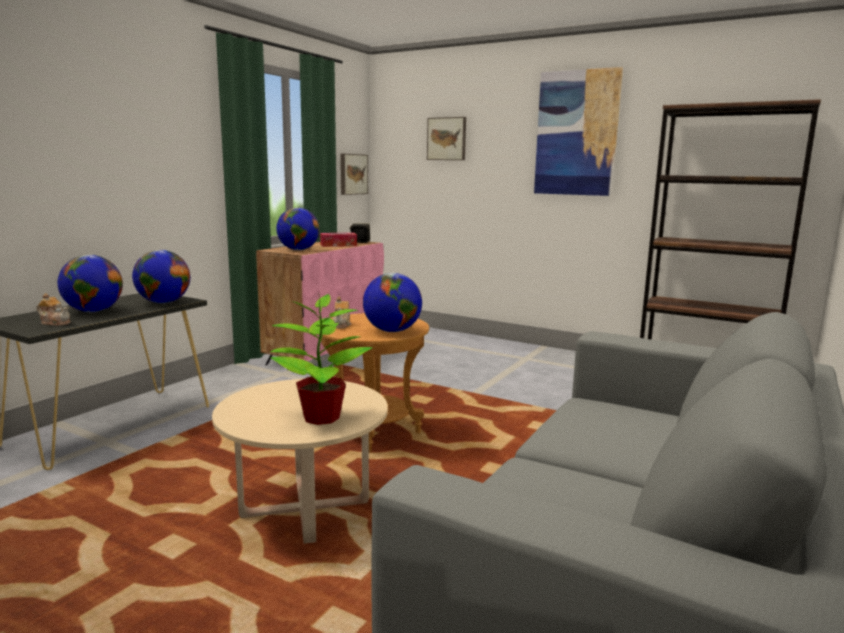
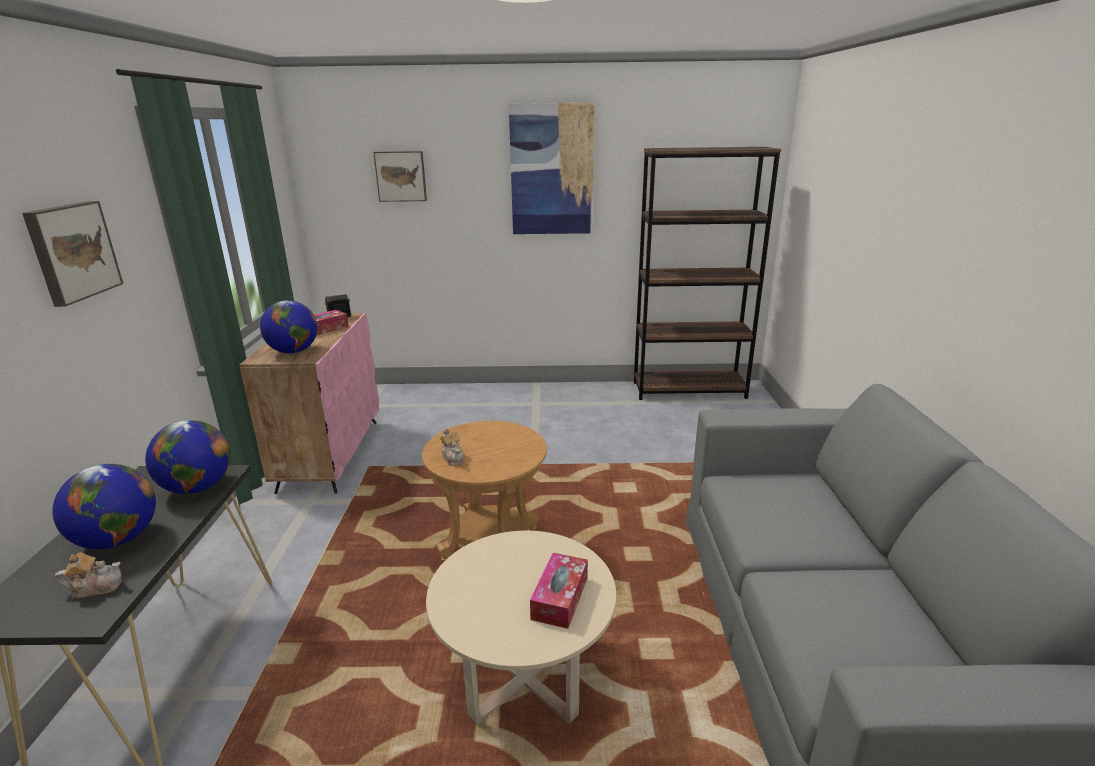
camera: 30 degrees left, 10 degrees up
potted plant [270,293,373,425] -> tissue box [530,553,588,629]
picture [340,154,368,195] -> picture moved to [22,201,123,307]
globe [363,273,422,332] -> none

